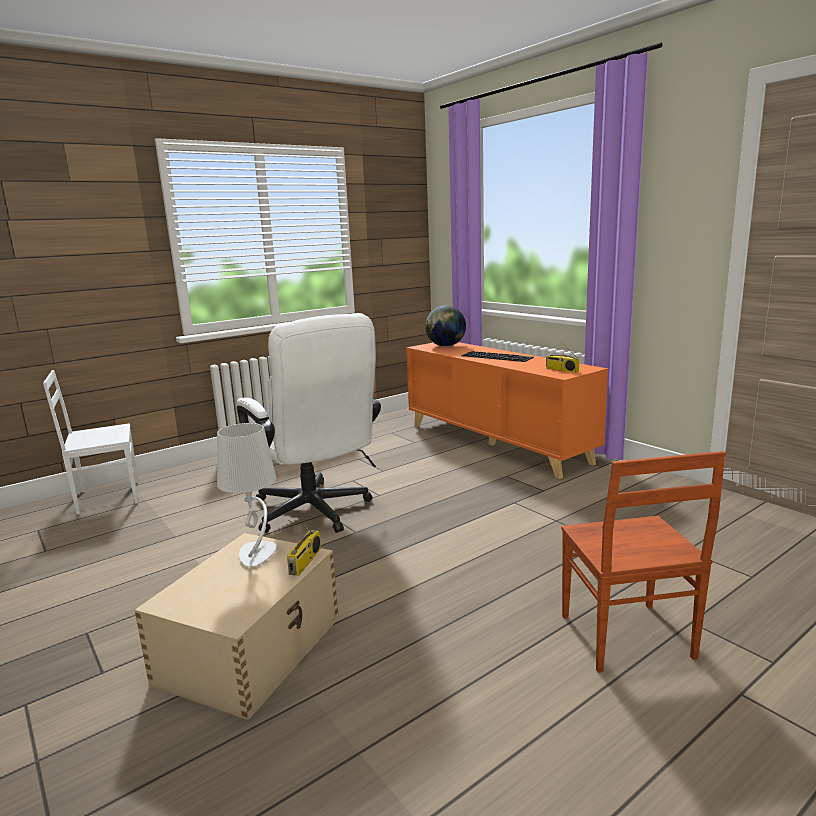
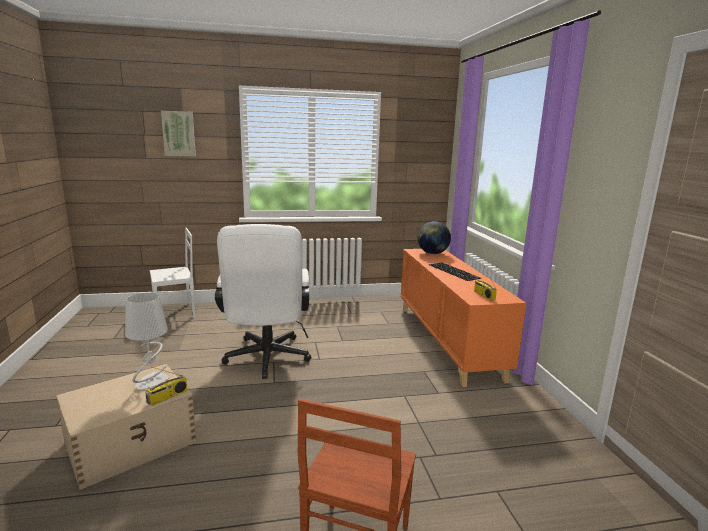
camera: 25 degrees right, 0 degrees up
white chair [43,370,139,515] -> white chair turned 150 degrees clockwise [150,228,195,317]
none -> picture [161,111,196,156]

